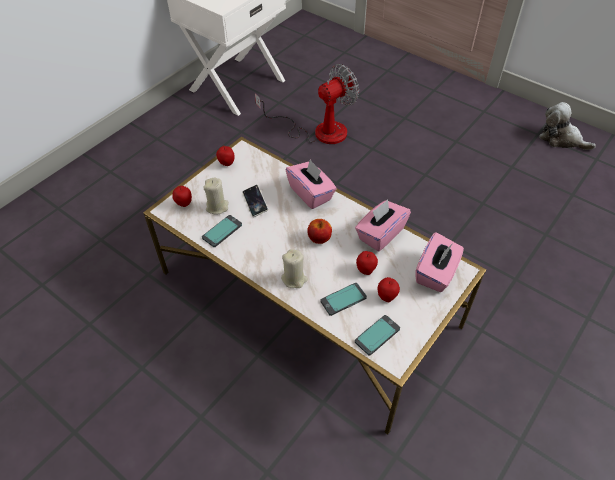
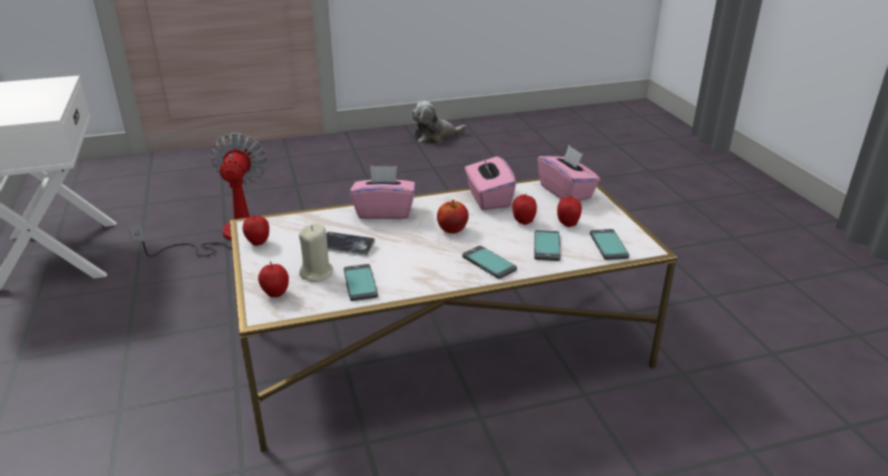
camera: 55 degrees left, 20 degrees down
beige candle [281,249,308,288] -> phone [462,246,517,279]

